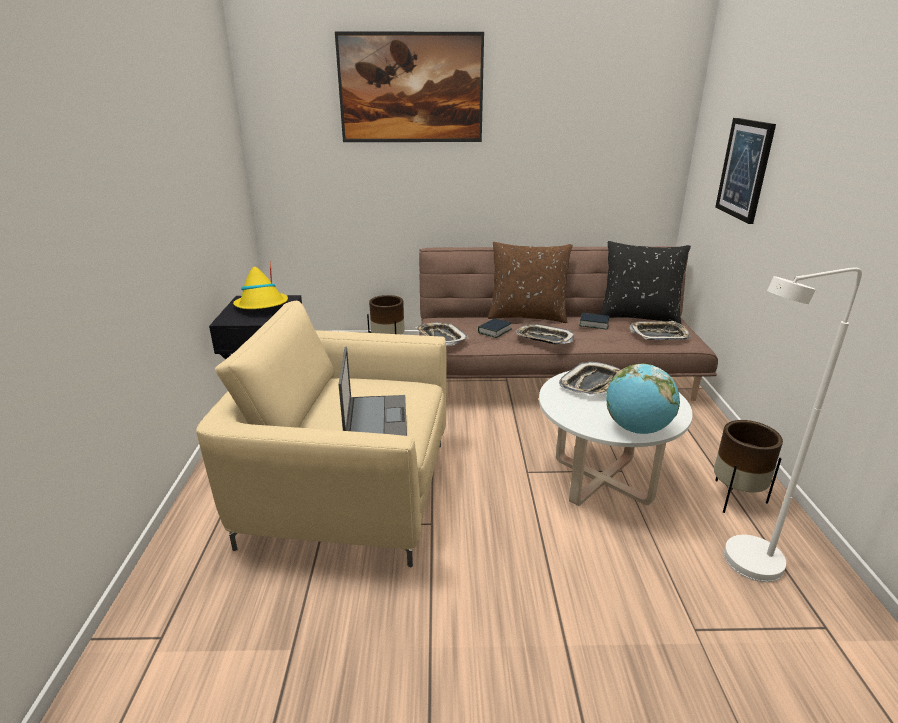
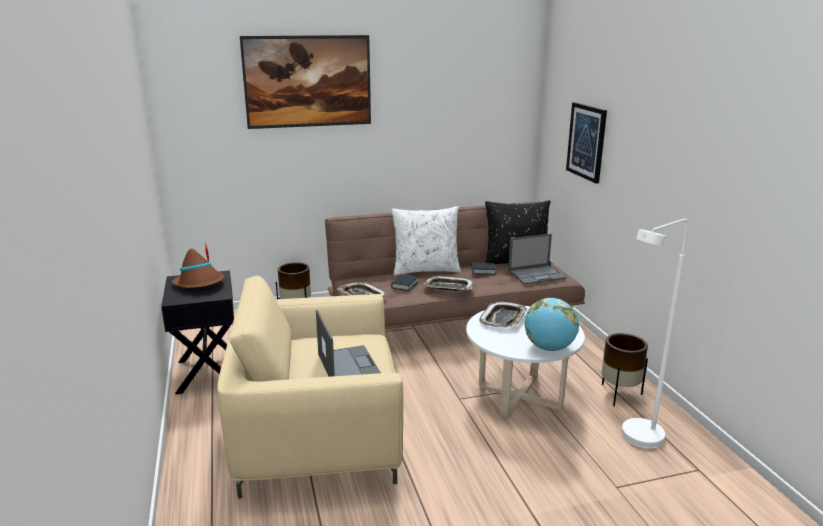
camera: 15 degrees left, 5 degrees down
yellow hat [233,261,288,309] -> brown hat [172,242,224,288]
brown pillow [488,242,573,323] -> white pillow [391,206,461,275]
tray [629,321,691,340] -> laptop [508,234,566,285]

